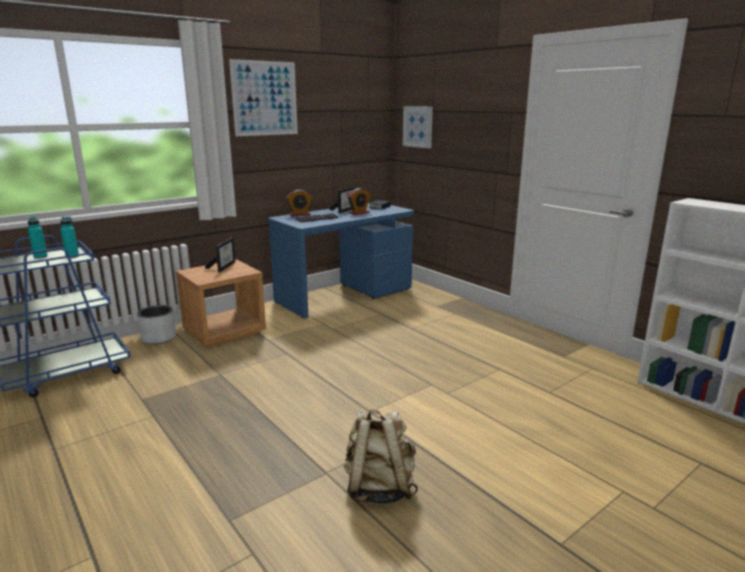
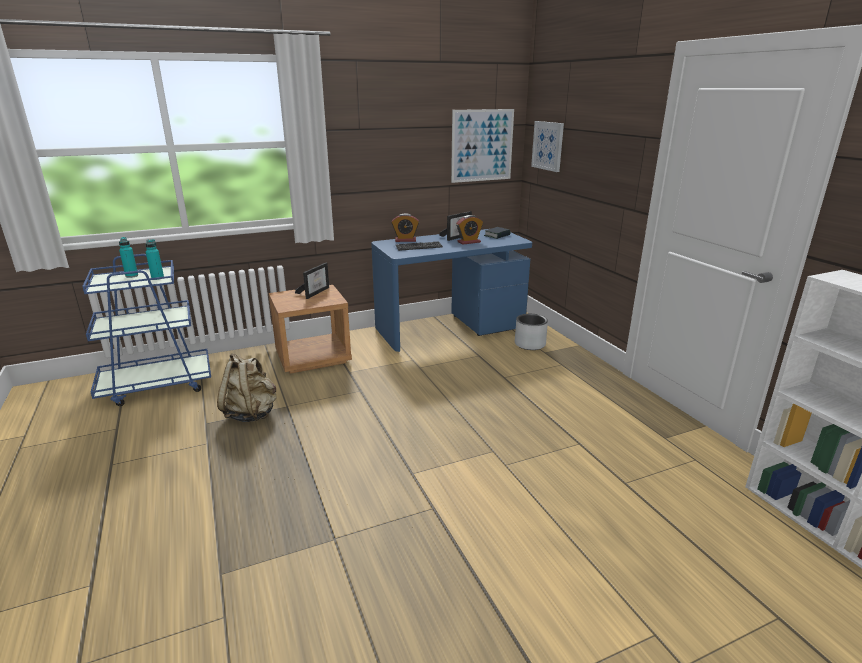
camera: 15 degrees right, 5 degrees up
grey planter [137,305,176,344] -> grey planter moved to [515,314,548,350]
picture [229,59,298,136] -> picture moved to [451,109,514,183]
beige backpack [344,409,418,504] -> beige backpack moved to [217,353,277,422]

